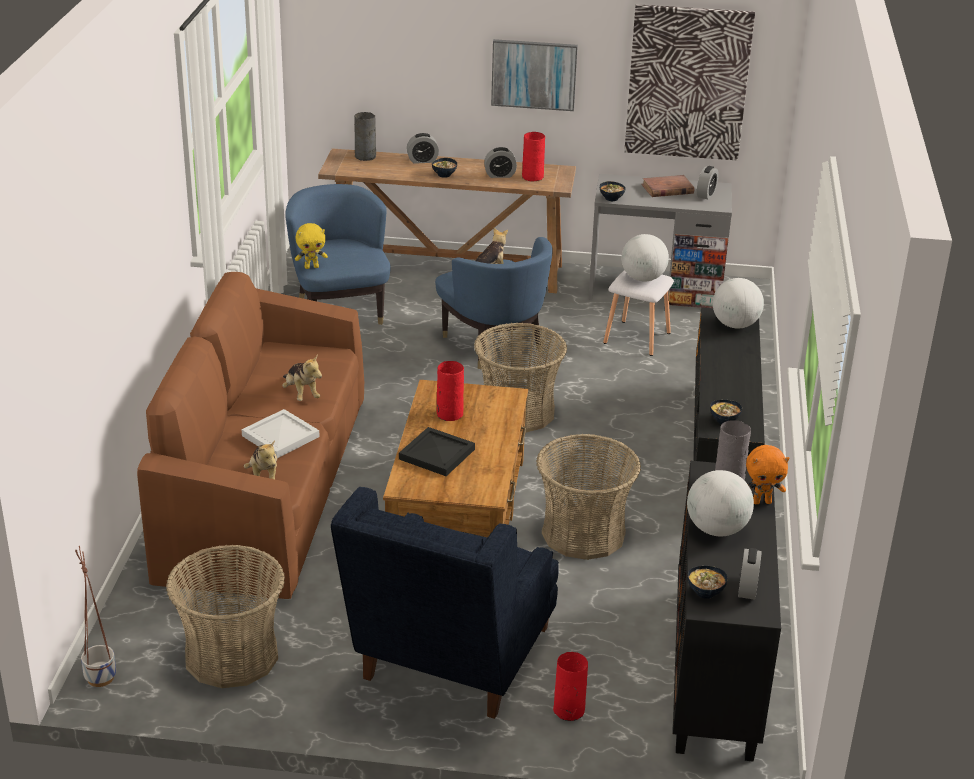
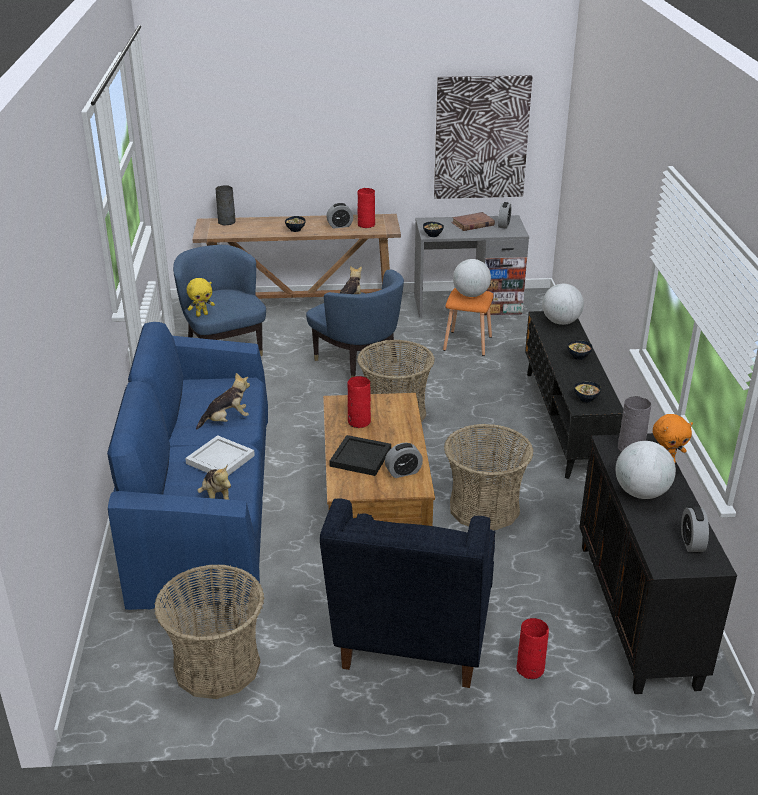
camera: 10 degrees left, 0 degrees up
planter [75,546,116,687] -> none
brown sofa [137,272,364,599] -> blue sofa [107,322,268,610]
plush toy [282,356,322,401] -> plush toy turned 75 degrees counterclockwise [196,373,250,429]
alarm clock [407,133,439,164] -> alarm clock moved to [385,443,423,478]
picture [491,39,578,111] -> none
white stool [603,270,674,356] -> orange stool [443,288,494,356]
bowl [688,566,728,599] -> bowl moved to [567,341,593,360]

